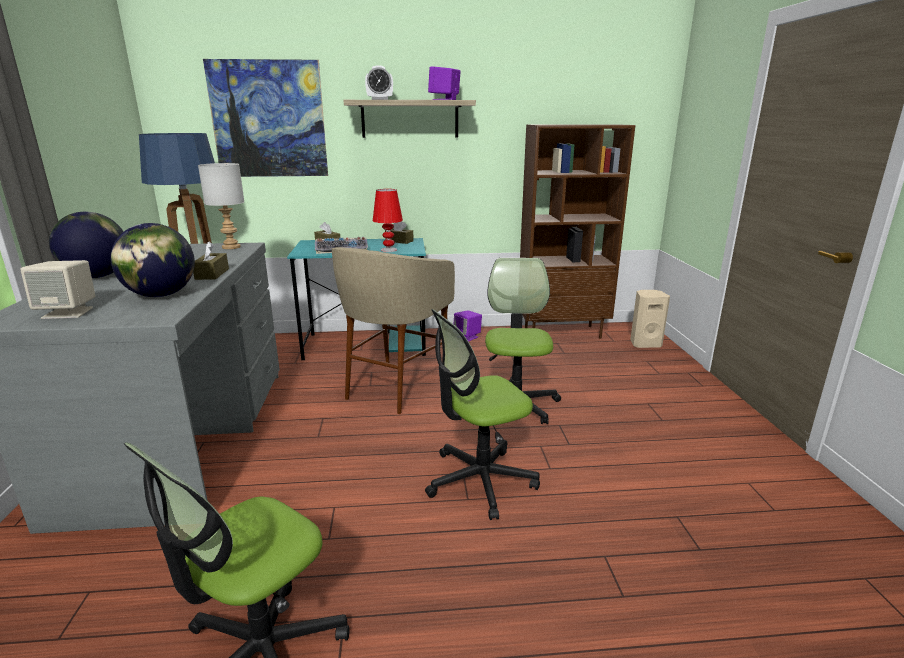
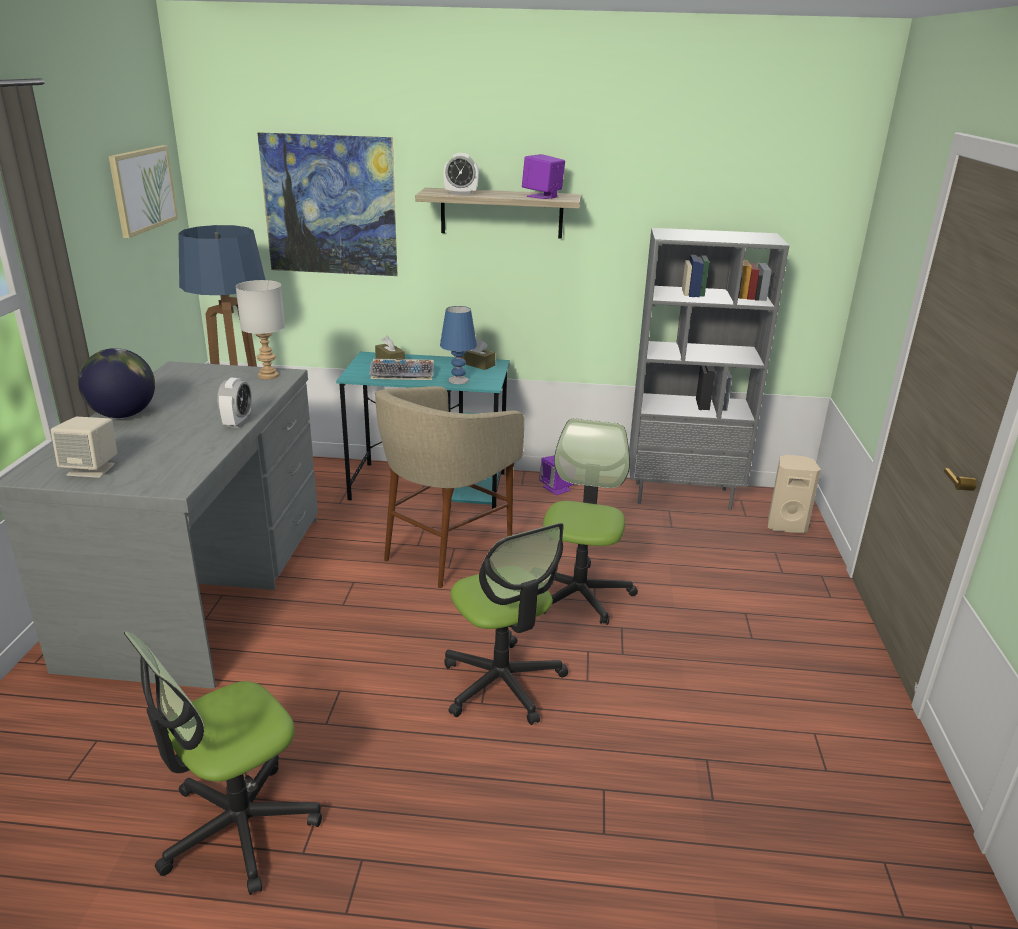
camera: 10 degrees right, 5 degrees up
globe [111,223,195,297] -> none
brown tissue box [193,241,229,280] -> alarm clock [217,378,252,428]
red table lamp [373,189,403,252] -> blue table lamp [440,306,477,384]
office chair [425,309,540,520] -> office chair turned 105 degrees counterclockwise [444,523,568,725]
brown bookcase [520,124,636,339] -> grey bookcase [629,228,790,510]
none -> picture [108,145,178,238]

